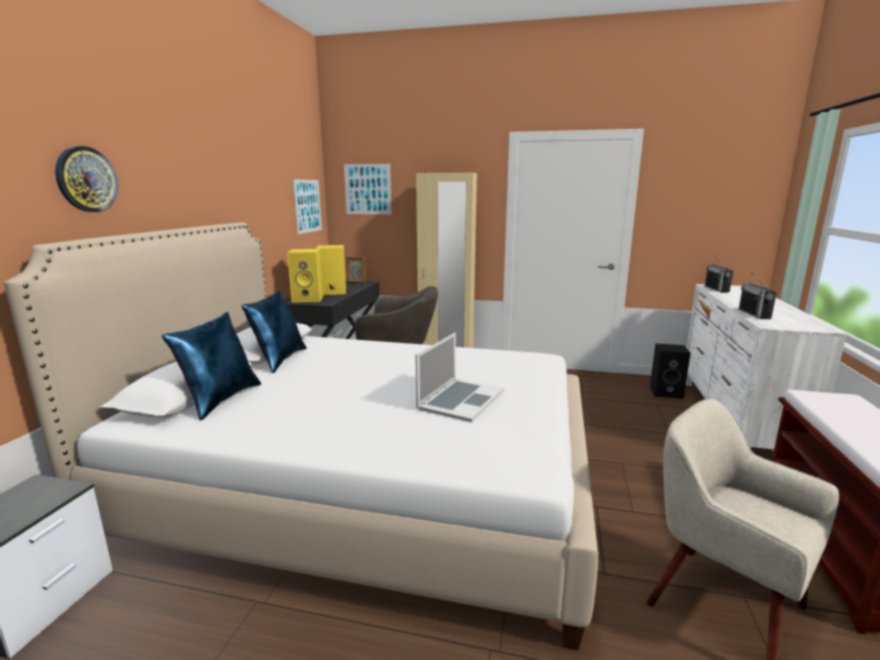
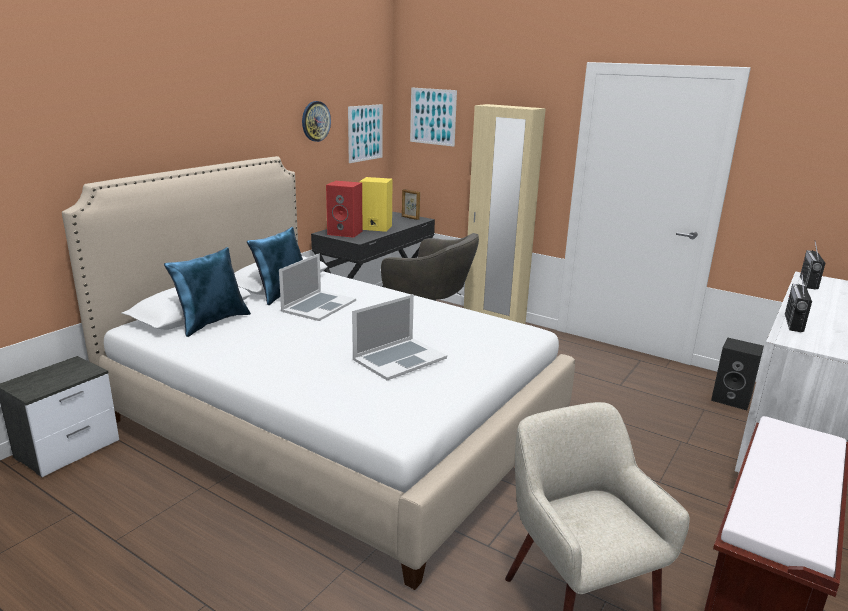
camera: 20 degrees right, 5 degrees up
wall clock [55,146,118,212] -> wall clock moved to [302,101,331,142]
yellow speaker [287,249,323,302] -> red speaker [326,181,362,238]
none -> laptop [279,253,356,321]

